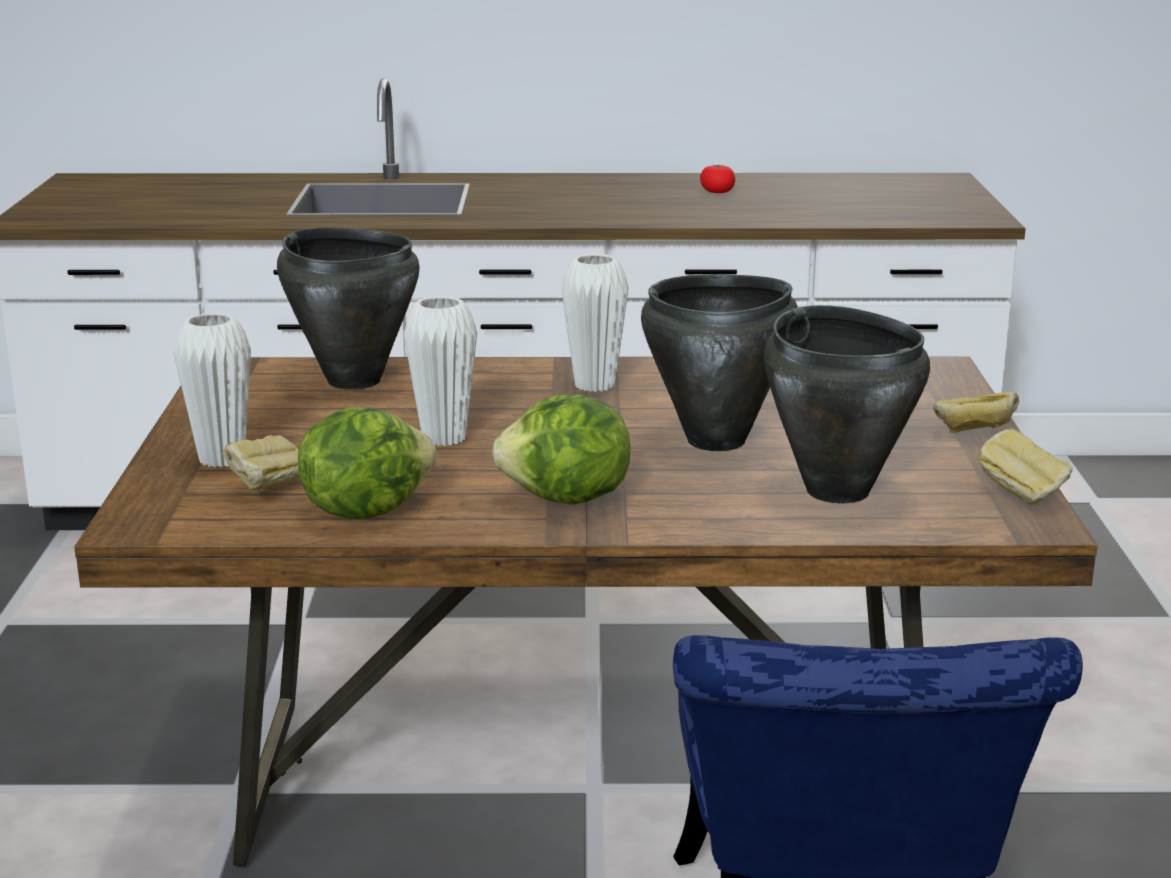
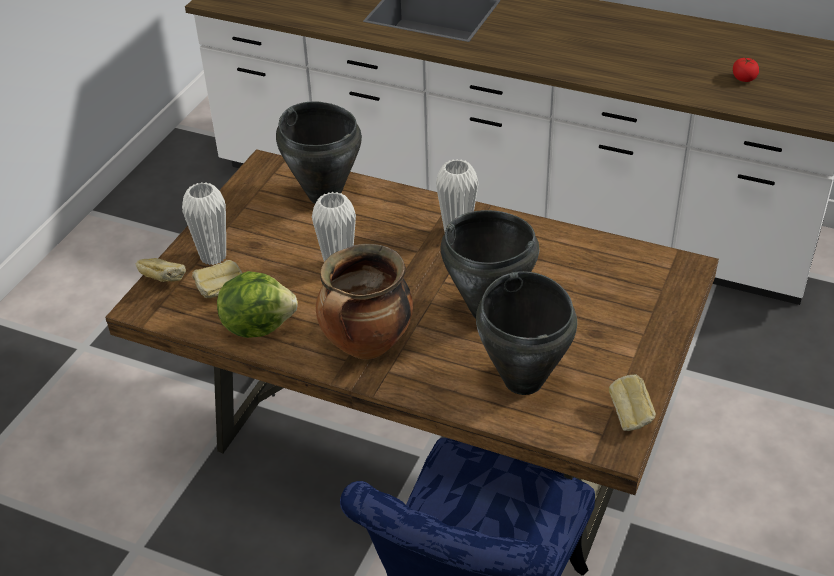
camera: 25 degrees right, 20 degrees up
lettuce [492,394,631,505] -> cooking pot [316,244,413,360]
tomato [700,165,735,193] -> tomato moved to [733,58,759,82]
bread [933,391,1019,433] -> bread moved to [136,258,186,282]

